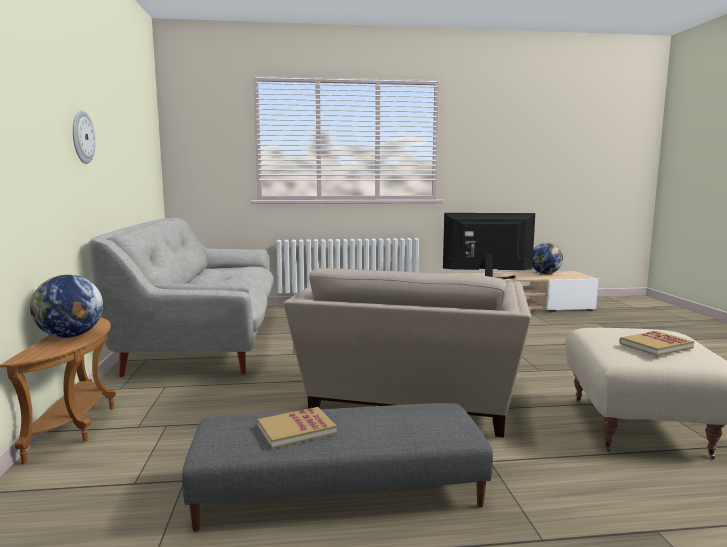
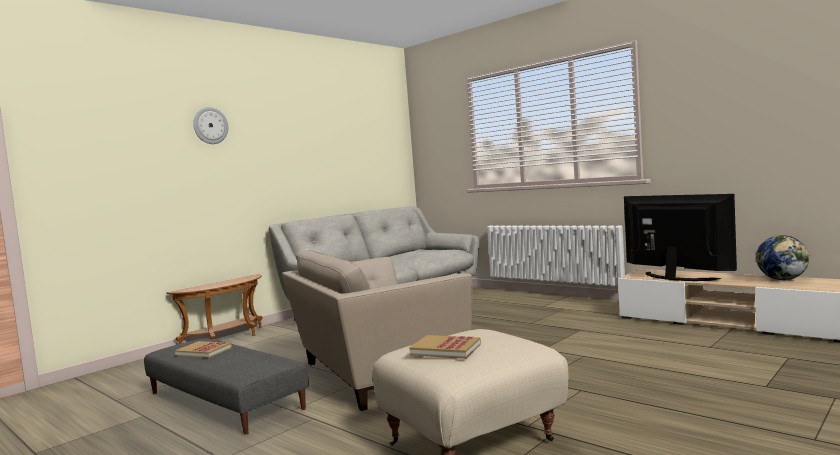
camera: 50 degrees right, 5 degrees down
globe [30,275,103,338] -> none
wall clock [73,110,95,164] -> wall clock moved to [193,107,228,144]

